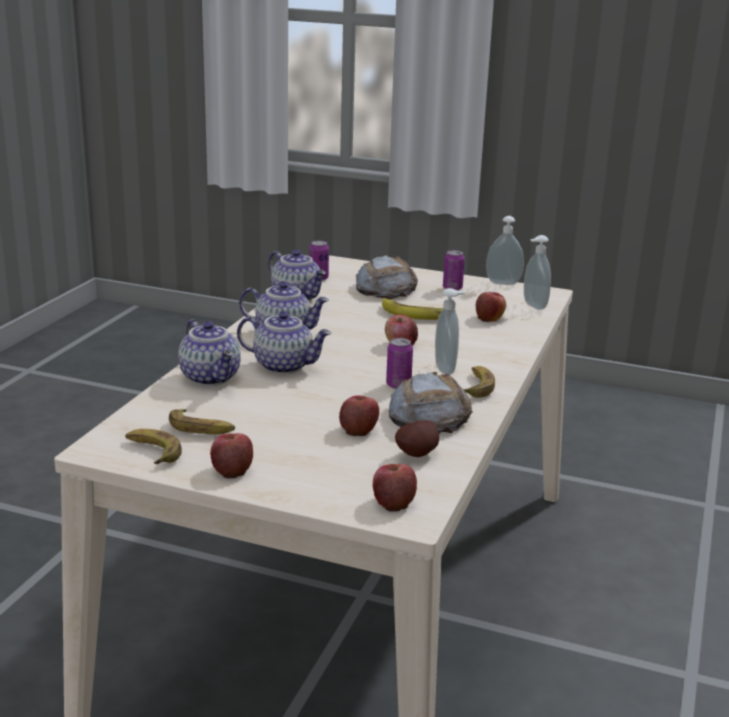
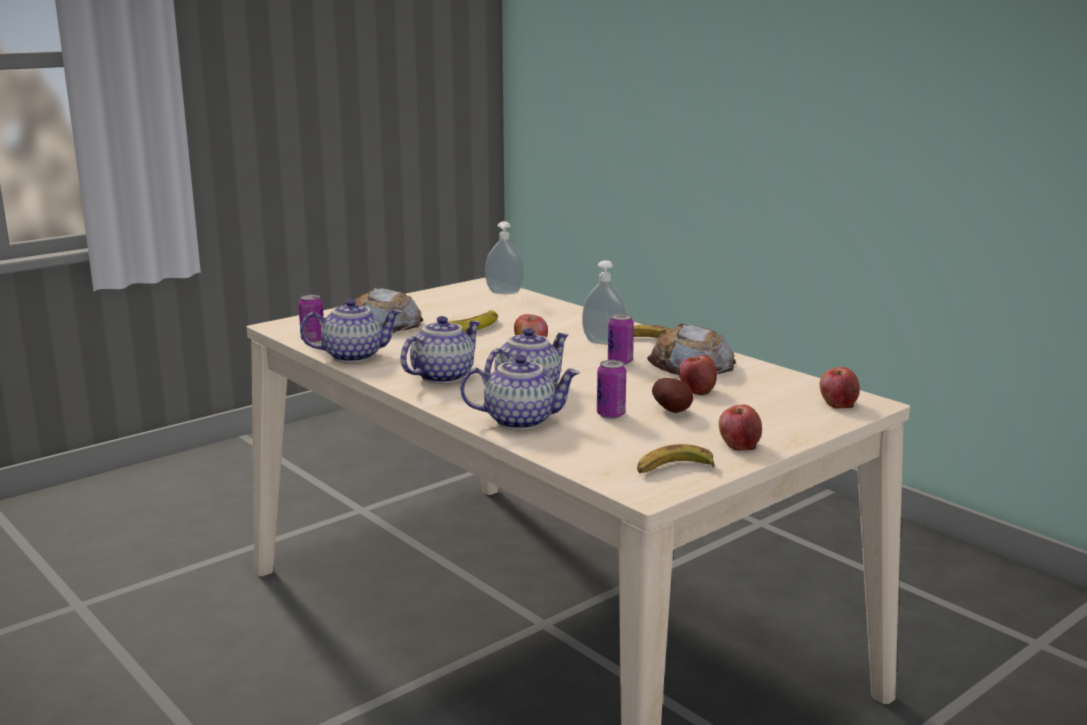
camera: 60 degrees left, 5 degrees down
banana [169,409,235,434] -> none
potato [395,420,439,457] -> potato moved to [652,378,693,413]
can [443,250,465,291] -> can moved to [597,360,626,419]
apple [476,292,506,322] -> none
soap dispenser [486,216,524,285] -> none

